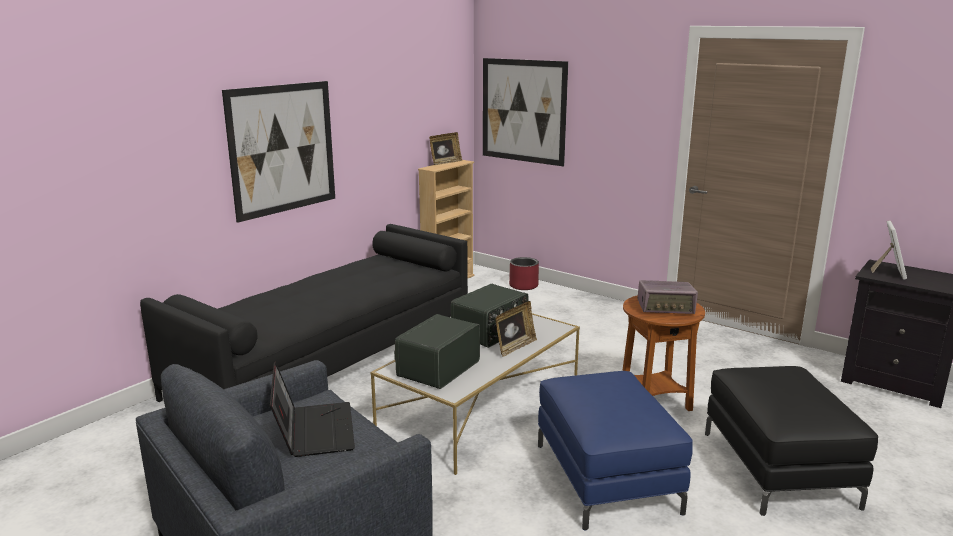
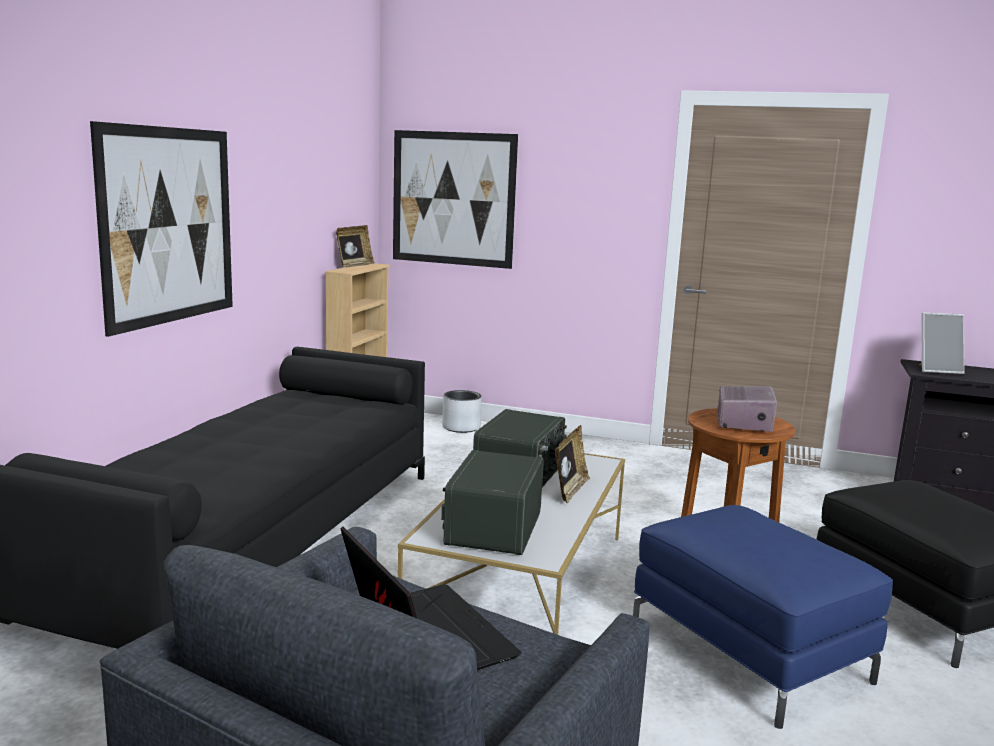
camera: 20 degrees left, 5 degrees down
red planter [509,257,539,290] -> grey planter [442,390,481,433]
radio [637,280,698,314] -> radio turned 60 degrees counterclockwise [717,386,777,432]
picture frame [871,221,907,280] -> picture frame turned 90 degrees clockwise [920,312,965,374]

